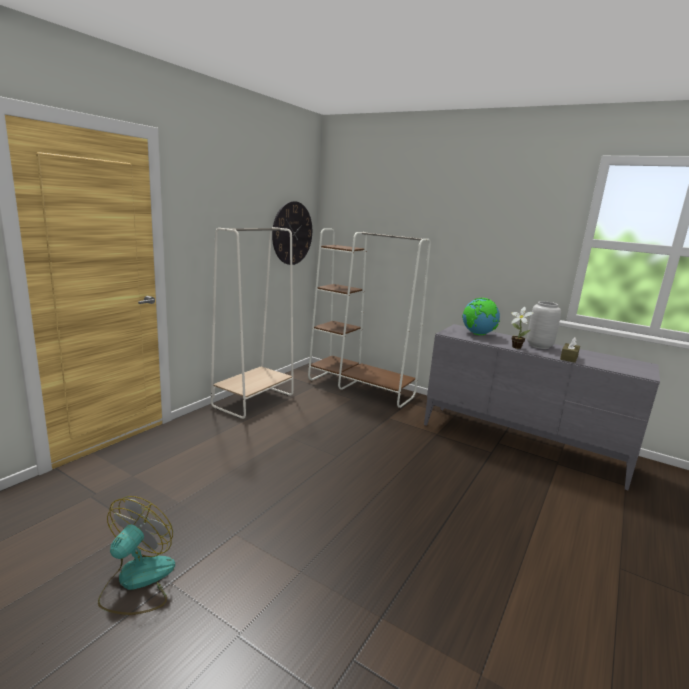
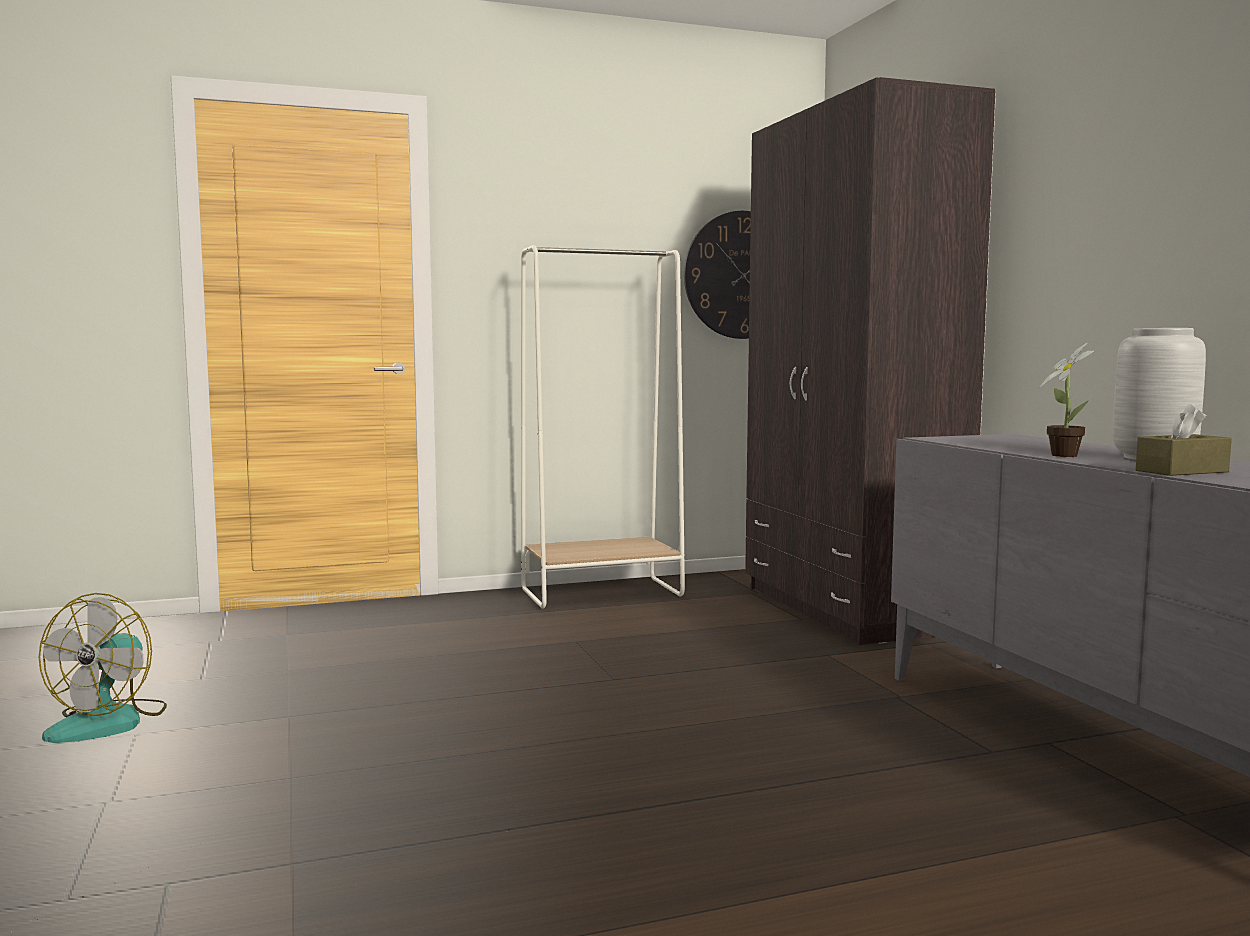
camera: 40 degrees right, 10 degrees down
fan [98,496,175,615] -> fan turned 135 degrees clockwise [39,593,167,743]
brown clothes rack [308,228,431,408] -> brown wardrobe [745,77,996,645]
globe [462,298,500,335] -> none

